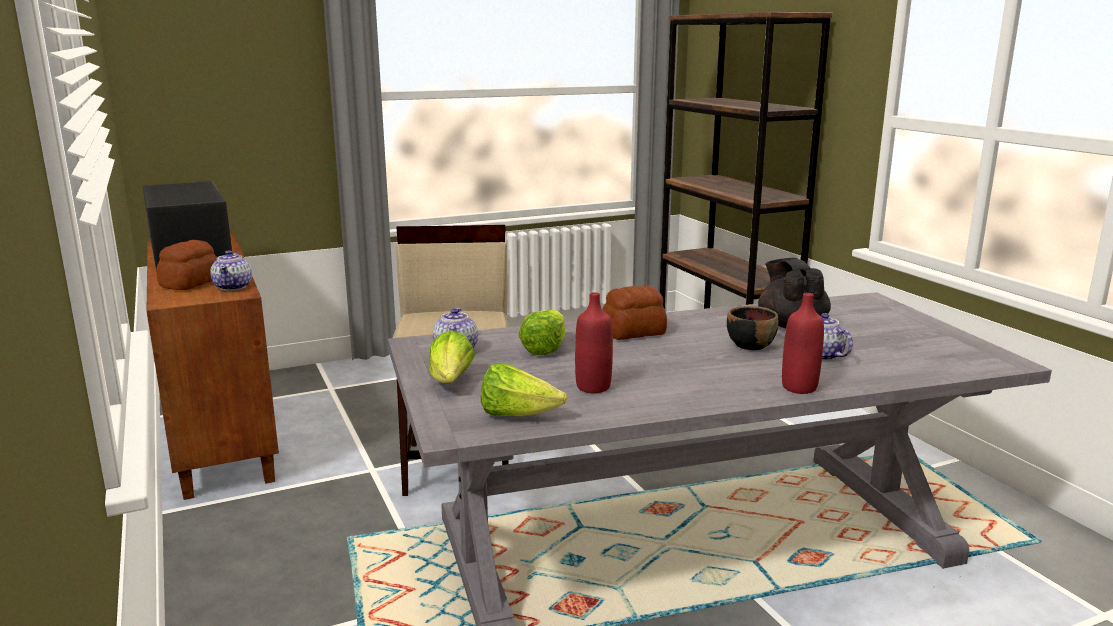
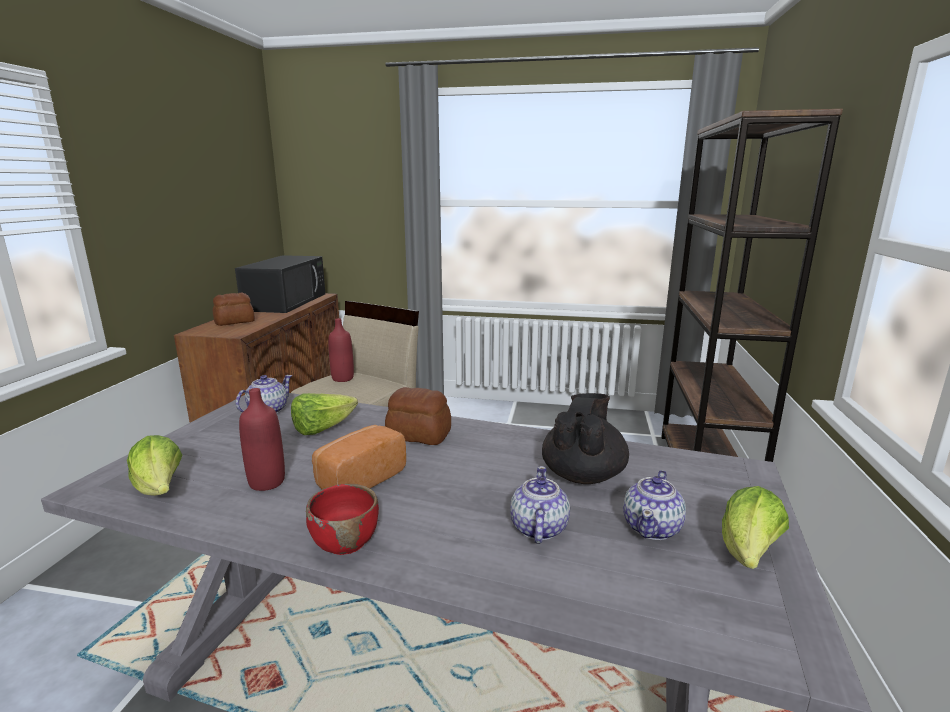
camera: 35 degrees right, 0 degrees up
teapot [210,250,252,291] -> teapot moved to [623,470,686,540]
lettuce [429,330,475,383] -> lettuce moved to [722,486,789,569]
black bowl [727,306,778,350] -> none
red bottle [782,293,824,394] -> red bottle moved to [328,318,354,382]
none -> red bowl [306,484,379,555]
none -> bread [312,425,406,489]

